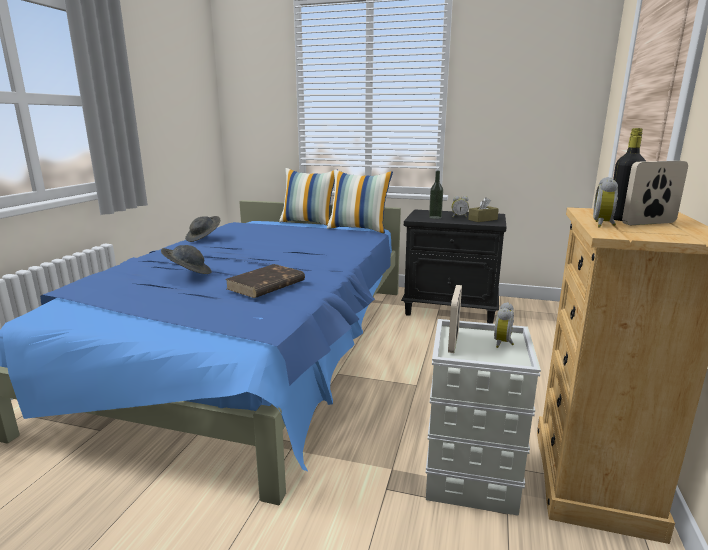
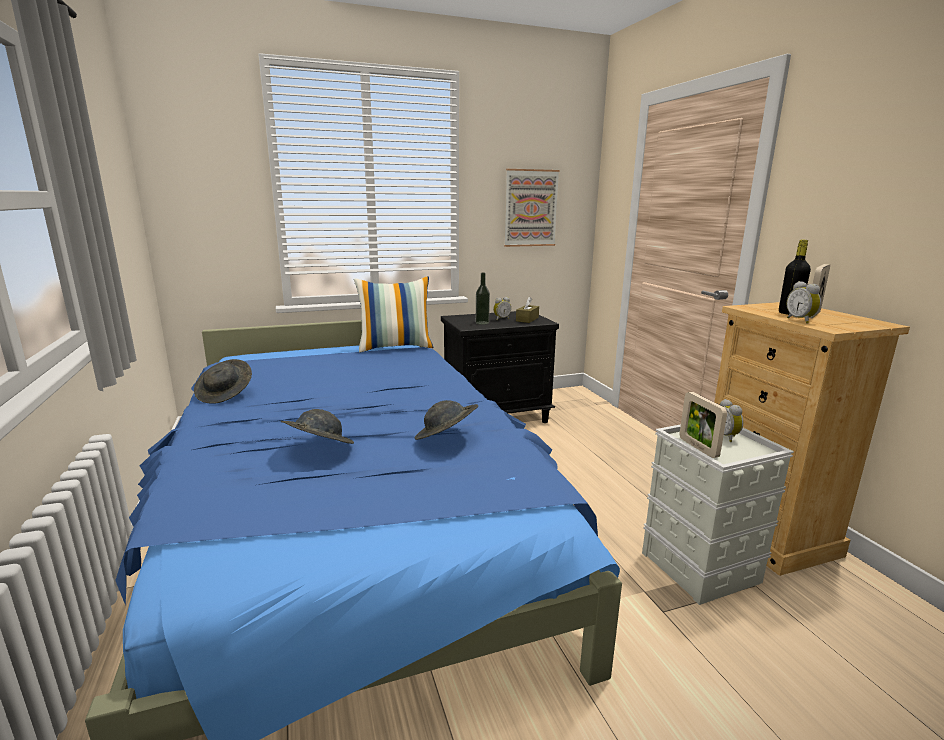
camera: 35 degrees left, 0 degrees up
brown book [225,264,305,298] -> grey hat [415,400,478,440]
pillow [279,168,335,225] -> none
none -> picture [504,169,559,247]

